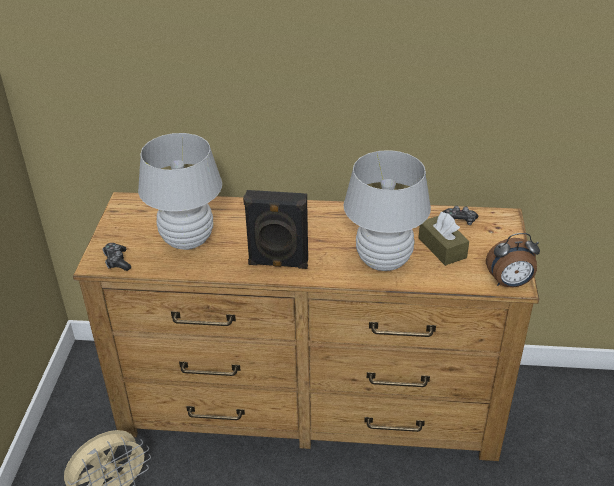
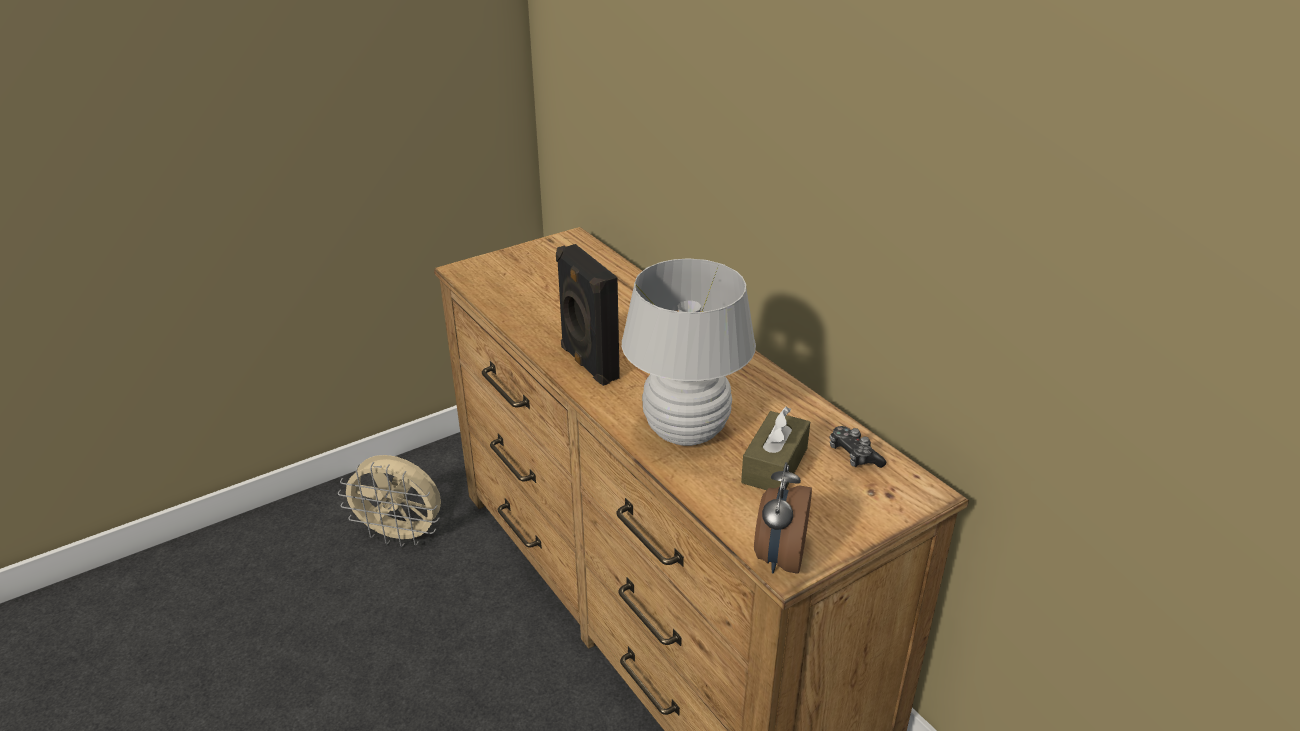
camera: 50 degrees right, 5 degrees down
game controller [102,243,131,271] -> none
white table lamp [138,133,222,250] -> none
alarm clock [486,233,540,287] -> alarm clock turned 60 degrees clockwise [754,462,812,574]

